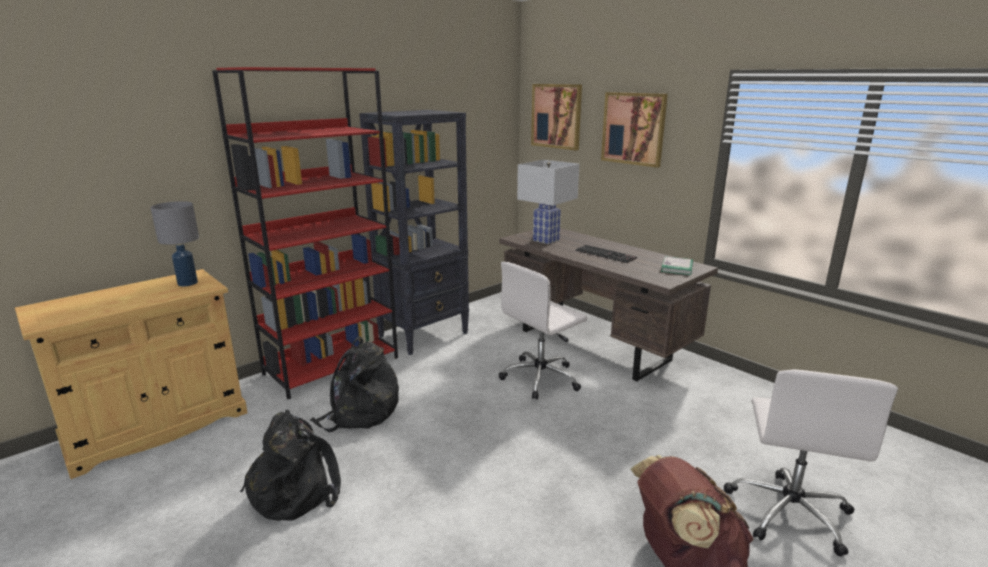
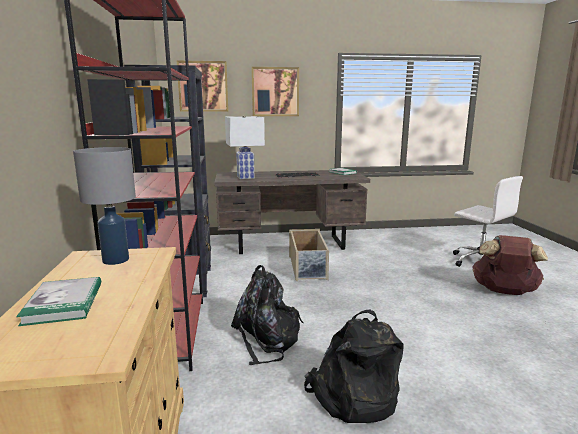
camera: 55 degrees left, 5 degrees down
white office chair [498,262,587,400] -> beige storage box [289,229,329,281]
none -> book [16,277,101,326]

